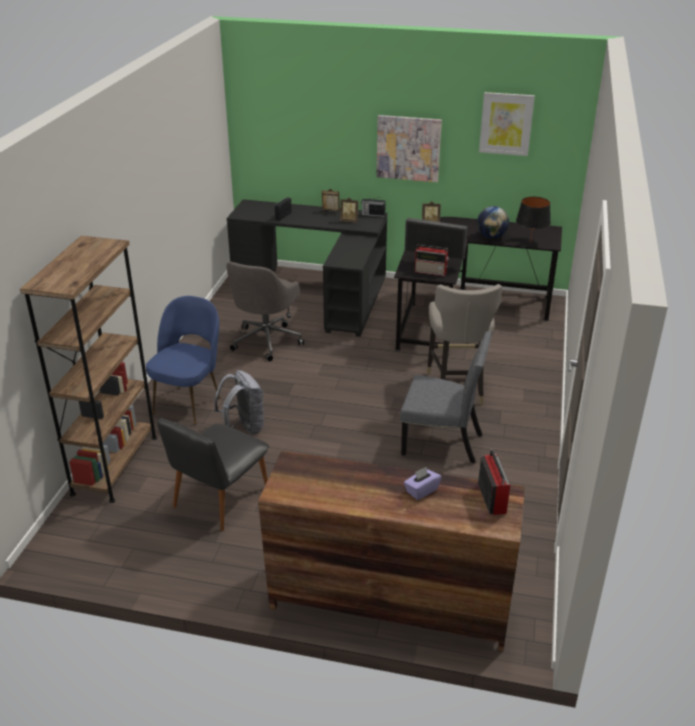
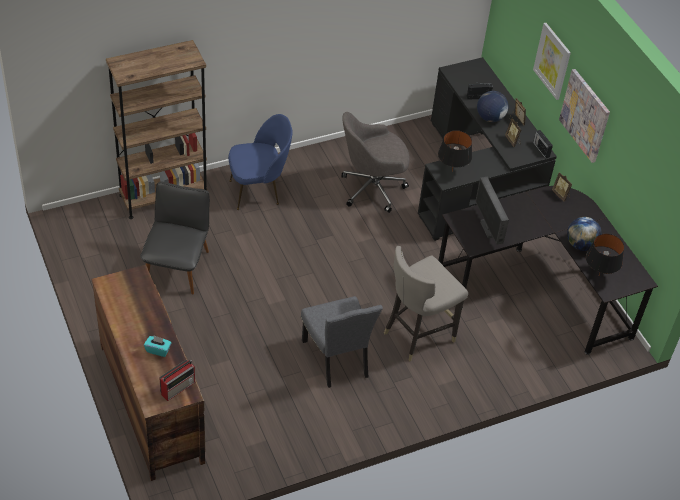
camera: 50 degrees right, 15 degrees up
black chair [157,418,269,531] -> black chair turned 105 degrees clockwise [140,182,210,294]
grey backpack [214,370,265,434] -> none
purple tissue box [404,467,442,500] -> turquoise tissue box [144,336,171,357]
radio [415,244,449,276] -> none
picture [479,92,535,156] -> picture moved to [533,23,571,100]
none -> black table lamp [438,130,472,171]
none -> globe [477,91,508,122]

